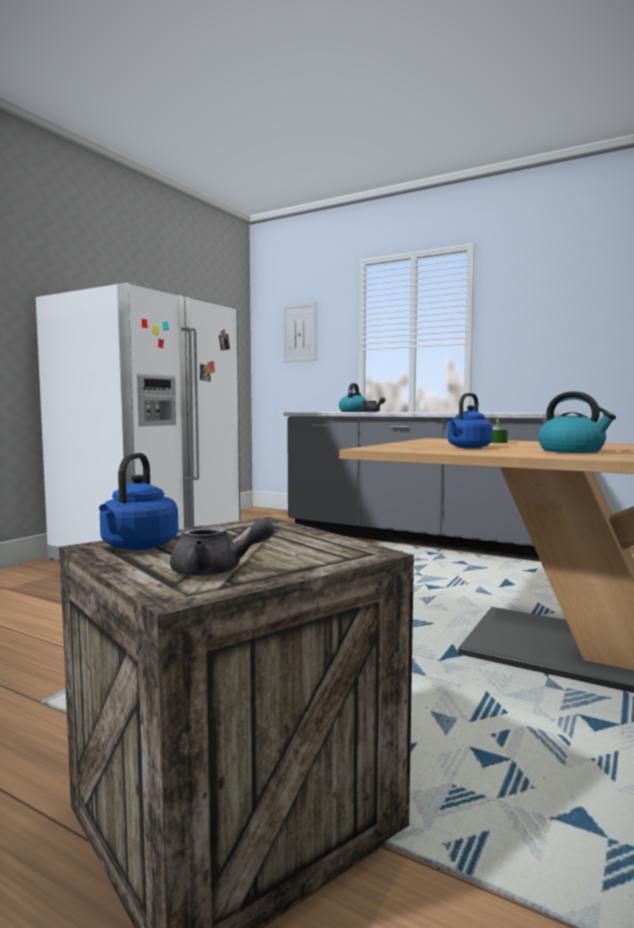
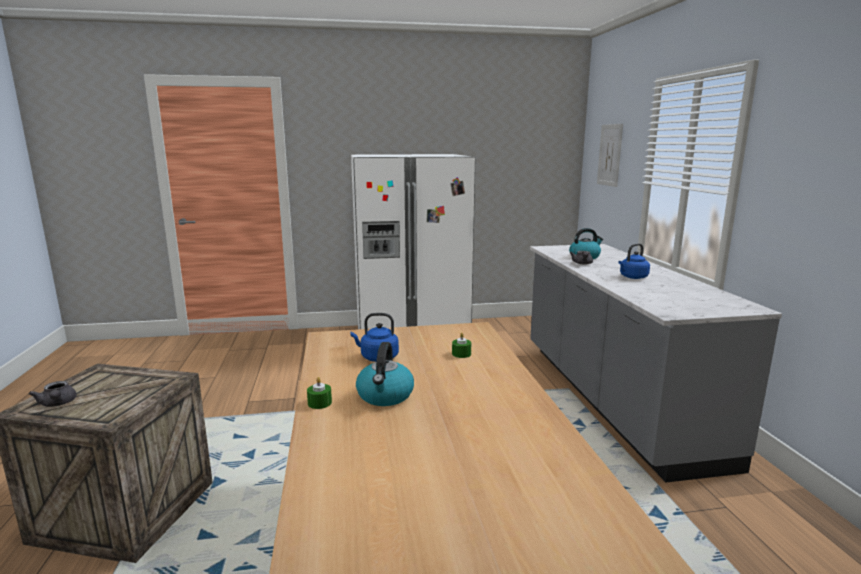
camera: 50 degrees right, 10 degrees up
blue kettle [99,453,178,550] -> blue kettle moved to [618,243,650,279]
none -> green candle [307,377,332,409]

